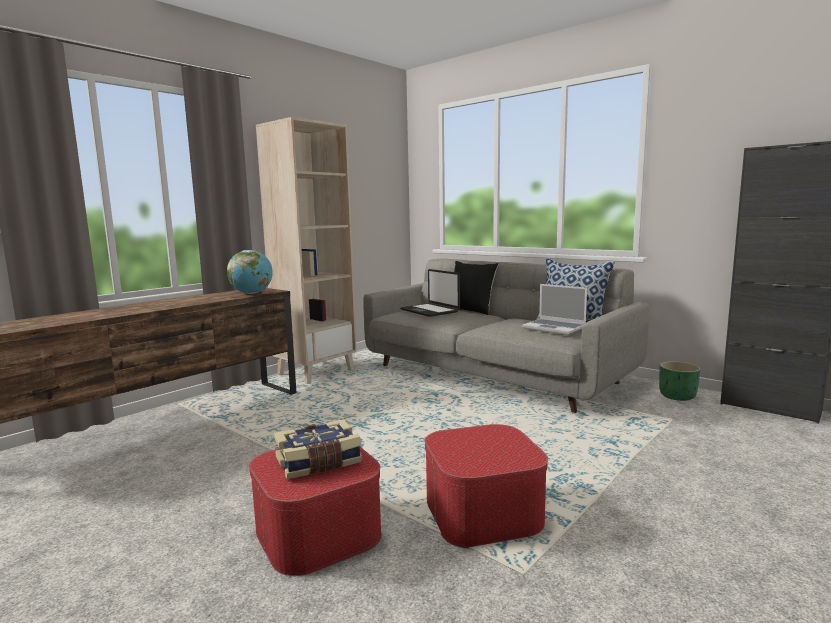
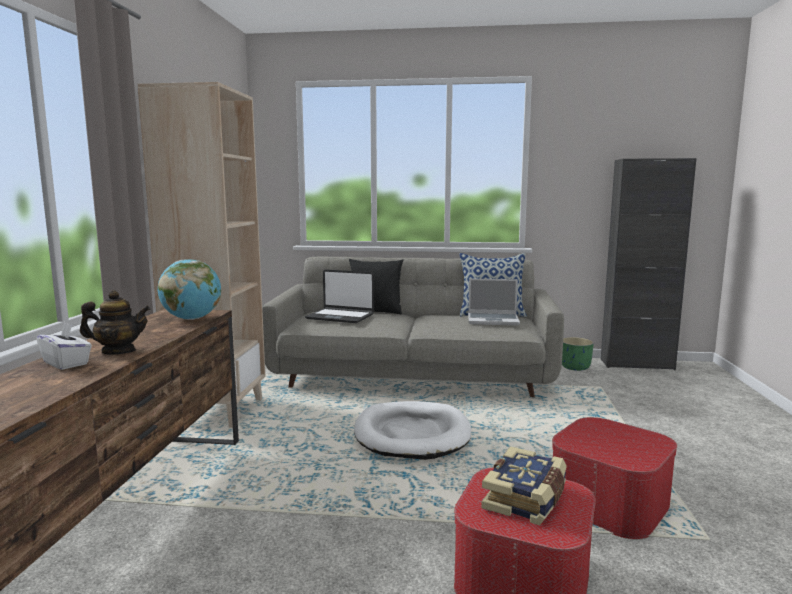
camera: 35 degrees left, 0 degrees up
none -> white tissue box [36,322,92,370]
none -> teapot [80,290,150,355]
none -> white dog bed [354,401,471,460]

